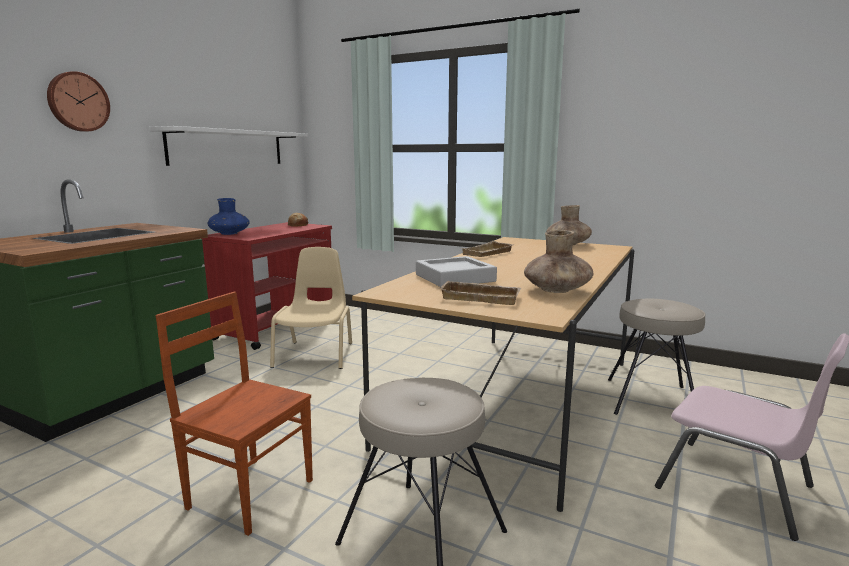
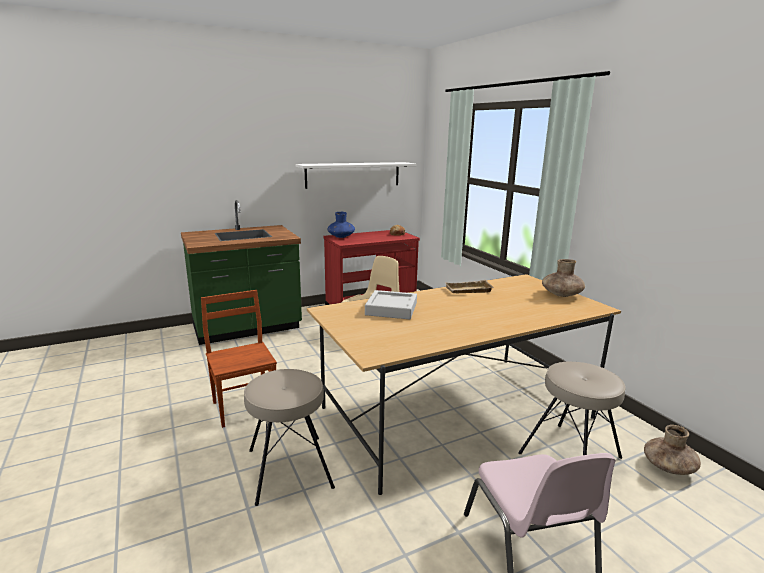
camera: 35 degrees right, 5 degrees up
wall clock [47,71,110,132] -> none
beige tray [439,281,521,305] -> none
brown vase [524,230,594,293] -> brown vase moved to [644,425,701,475]

